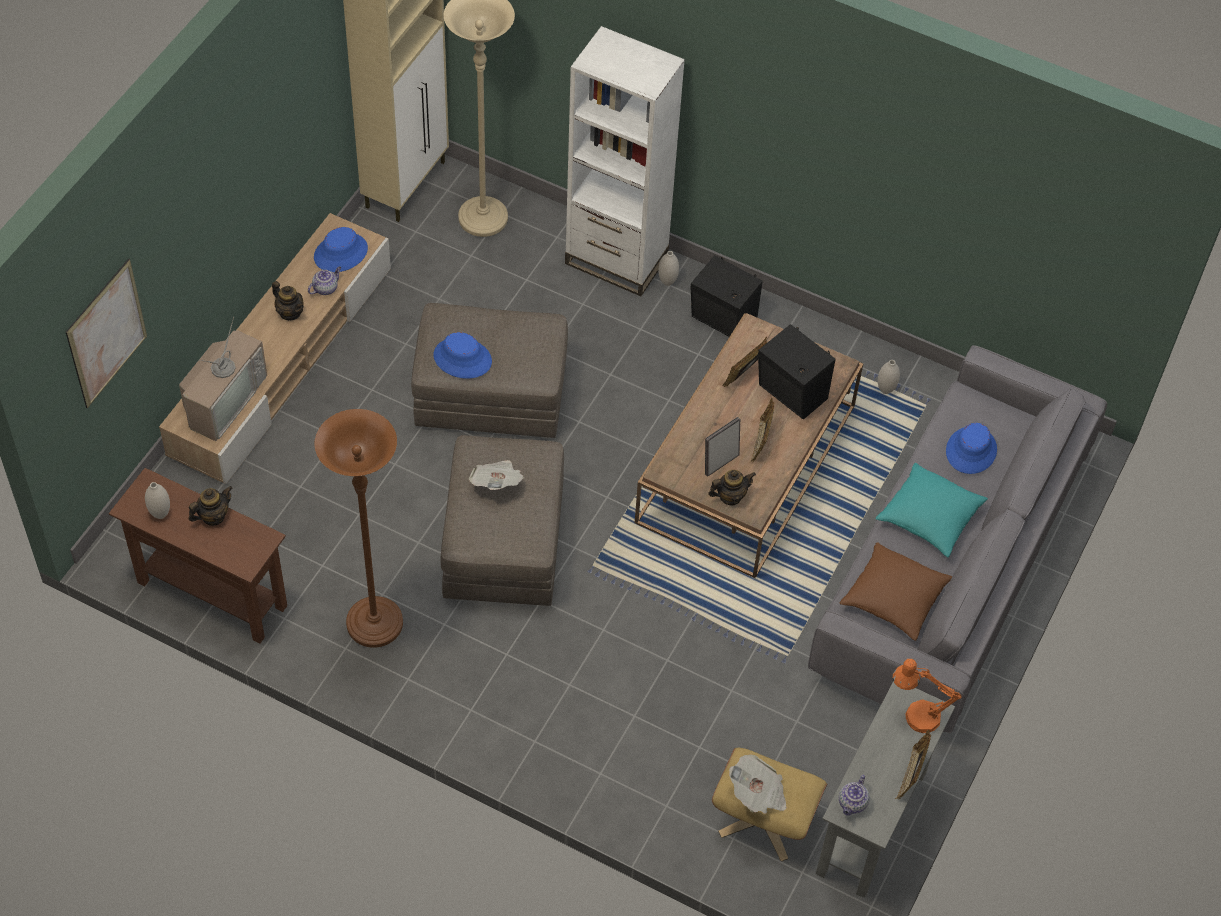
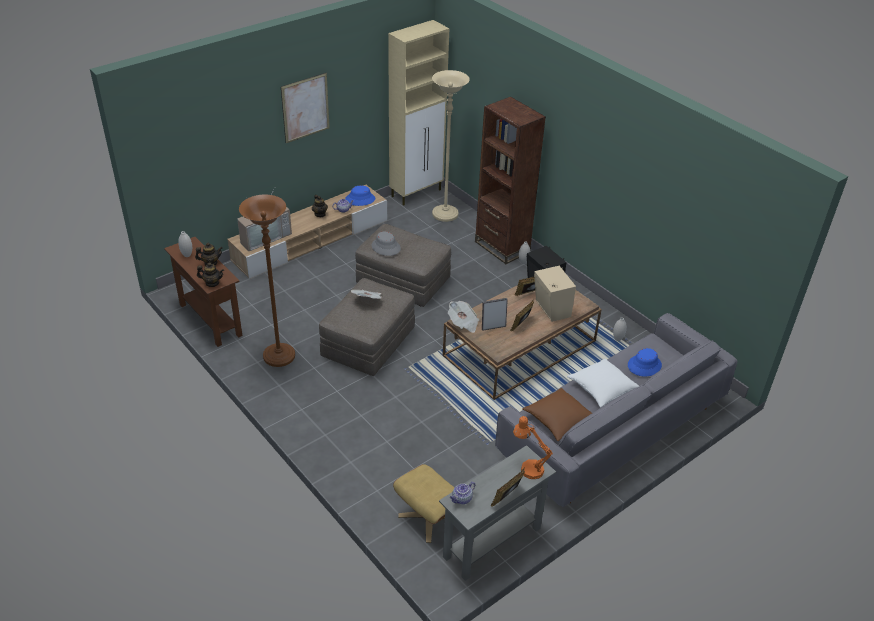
camera: 25 degrees right, 15 degrees down
picture [66,258,147,408] -> picture moved to [281,73,330,143]
blue hat [434,332,492,379] -> grey hat [372,231,401,256]
white bookcase [565,26,685,296] -> brown bookcase [475,97,546,264]
teapot [708,470,756,506] -> teapot moved to [197,263,224,287]
newspaper [729,754,787,814] -> newspaper moved to [448,301,479,333]
black speaker [758,324,836,420] -> beige speaker [534,266,576,322]
turquoise pillow [876,463,988,557] -> white pillow [567,359,639,407]

